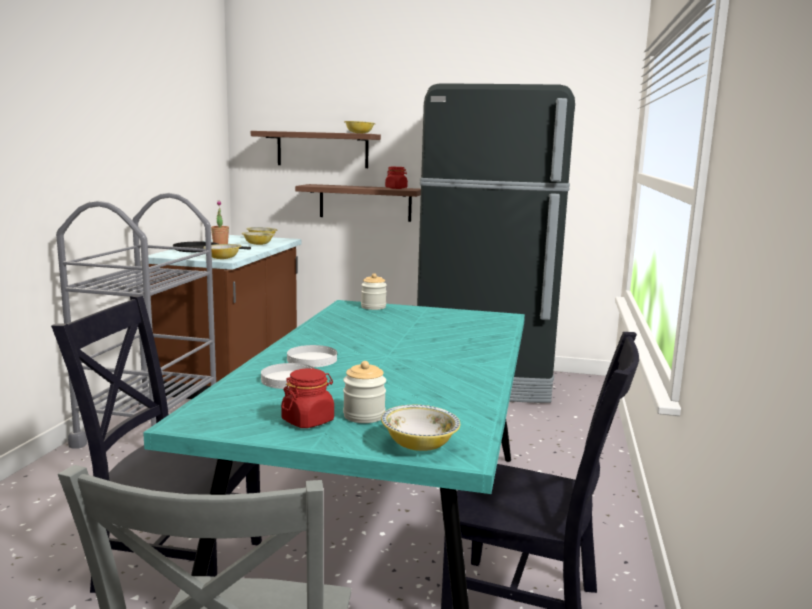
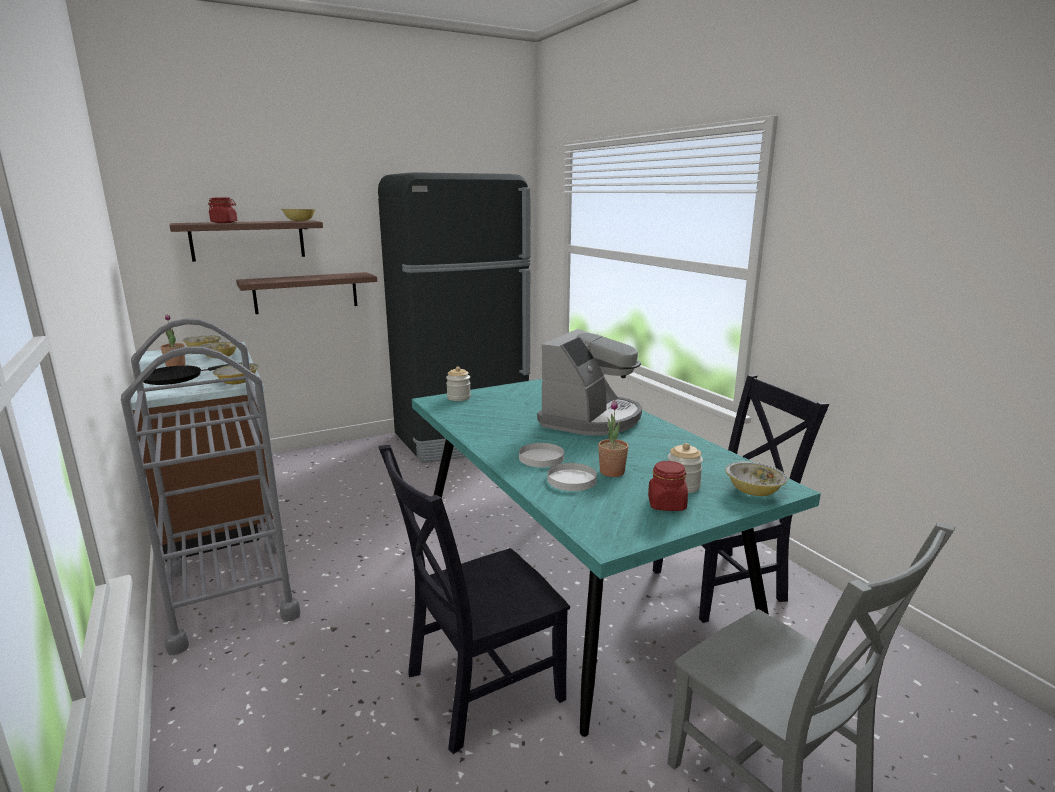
camera: 40 degrees left, 5 degrees up
red jar [385,167,408,189] -> red jar moved to [208,198,237,223]
none -> coffee machine [537,329,642,436]
none -> potted plant [598,400,629,477]

